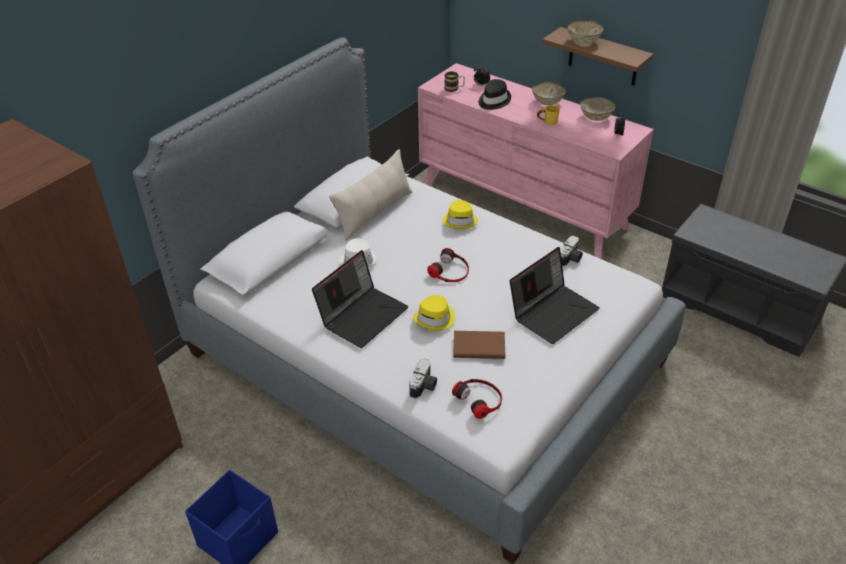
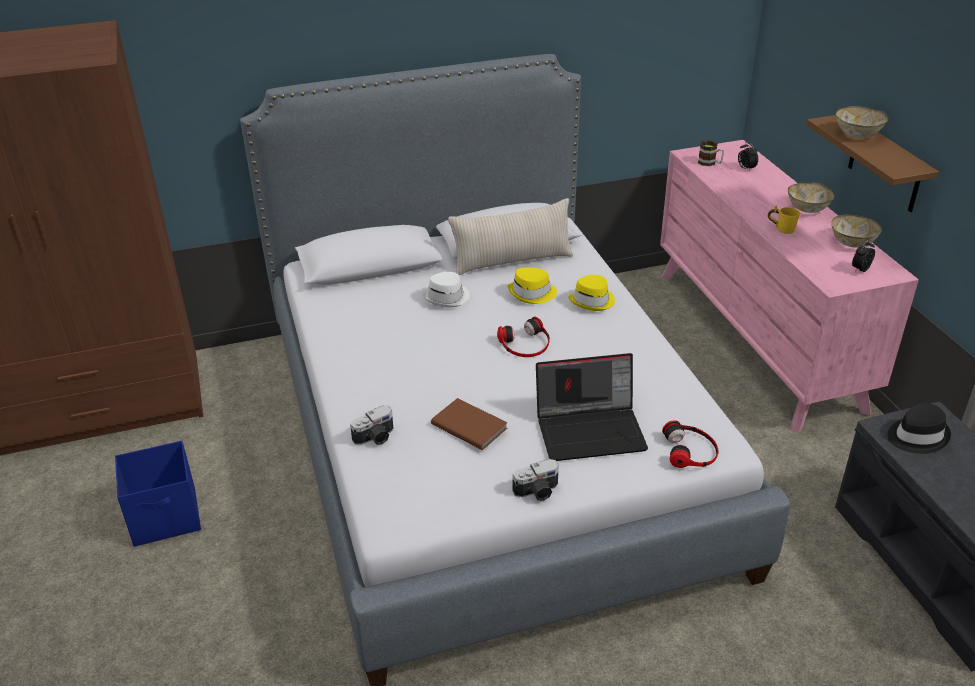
camera: 35 degrees right, 5 degrees down
laptop [312,250,408,348] -> none
yellow hat [413,295,455,331] -> yellow hat moved to [508,268,557,304]
headphones [452,379,502,419] -> headphones moved to [662,420,719,468]
black hat [478,79,511,110] -> black hat moved to [888,403,951,454]
camera [560,236,583,267] -> camera moved to [513,459,559,501]

